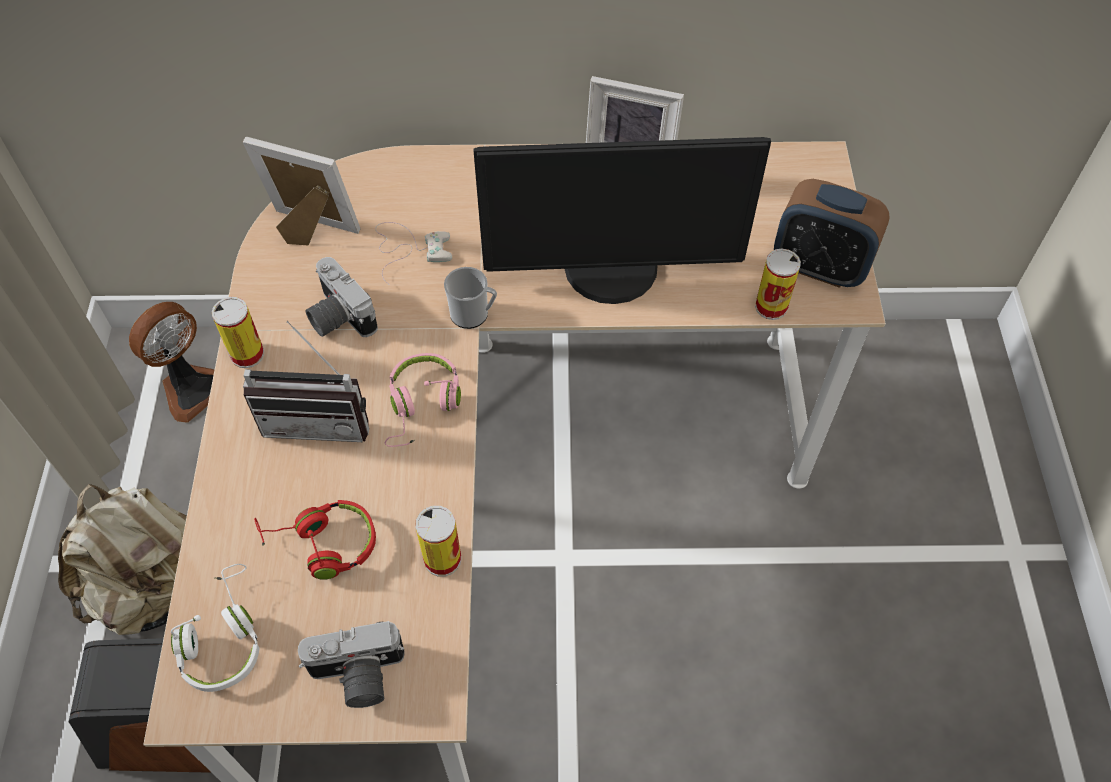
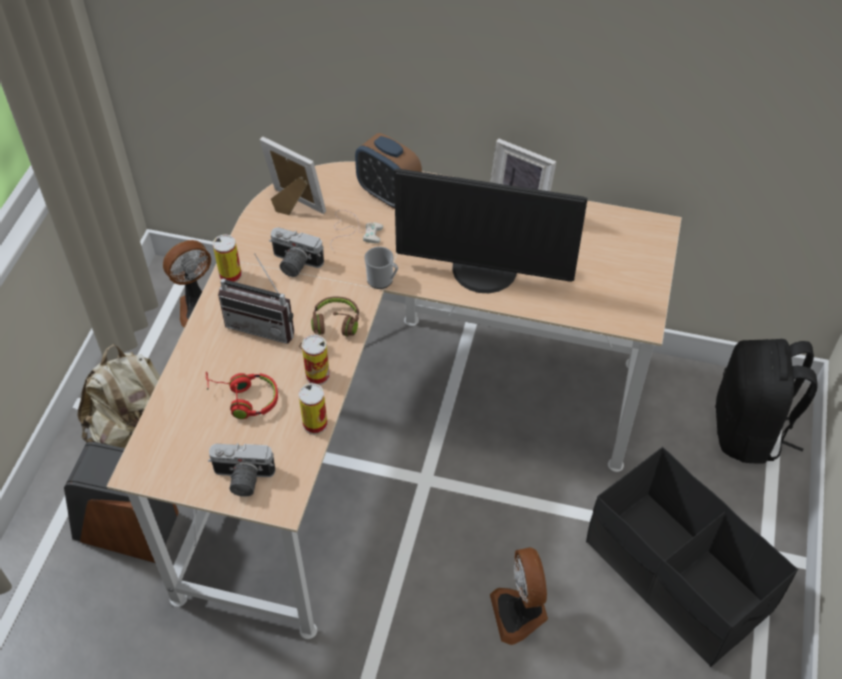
camera: 15 degrees right, 5 degrees down
white headphones [171,564,260,692] -> none
camera [305,257,378,337] -> camera turned 45 degrees counterclockwise [269,228,324,277]
pink headphones [385,353,461,447] -> brown headphones [299,296,359,349]
can [755,249,801,320] -> can moved to [302,335,330,385]
alarm clock [774,179,890,288] -> alarm clock moved to [355,133,422,209]
none -> fan [490,547,548,645]
none -> black storage box [586,447,798,667]
none -> black backpack [715,339,818,464]

